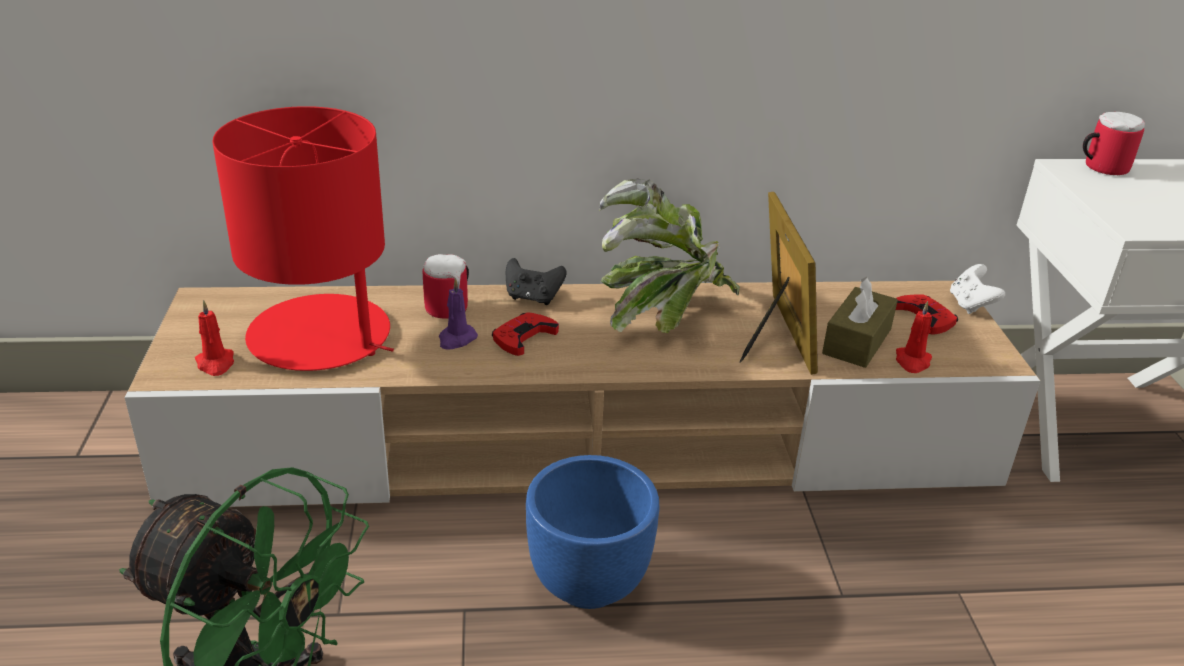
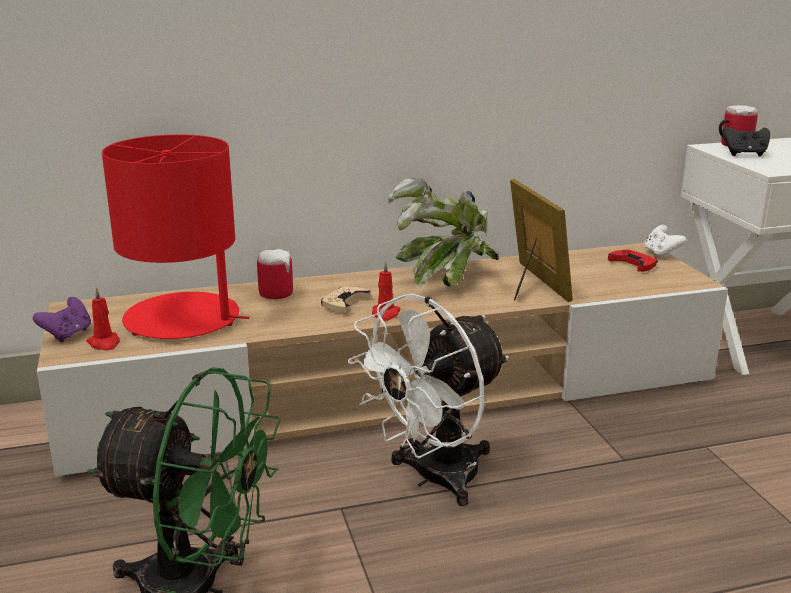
camera: 10 degrees left, 10 degrees down
purple candle [439,278,478,350] -> none
red game controller [492,312,559,356] -> beige game controller [321,287,371,313]
black game controller [506,258,567,305] -> black game controller moved to [722,127,770,157]
blue planter [526,455,660,609] -> white fan [348,293,509,506]
brown tissue box [822,277,898,368] -> none
red candle [896,301,932,373] -> red candle moved to [372,261,400,321]
none -> purple game controller [33,297,91,342]

